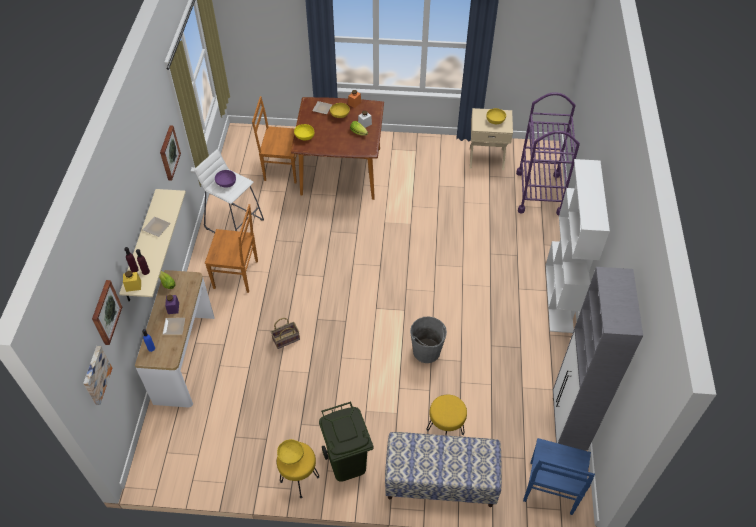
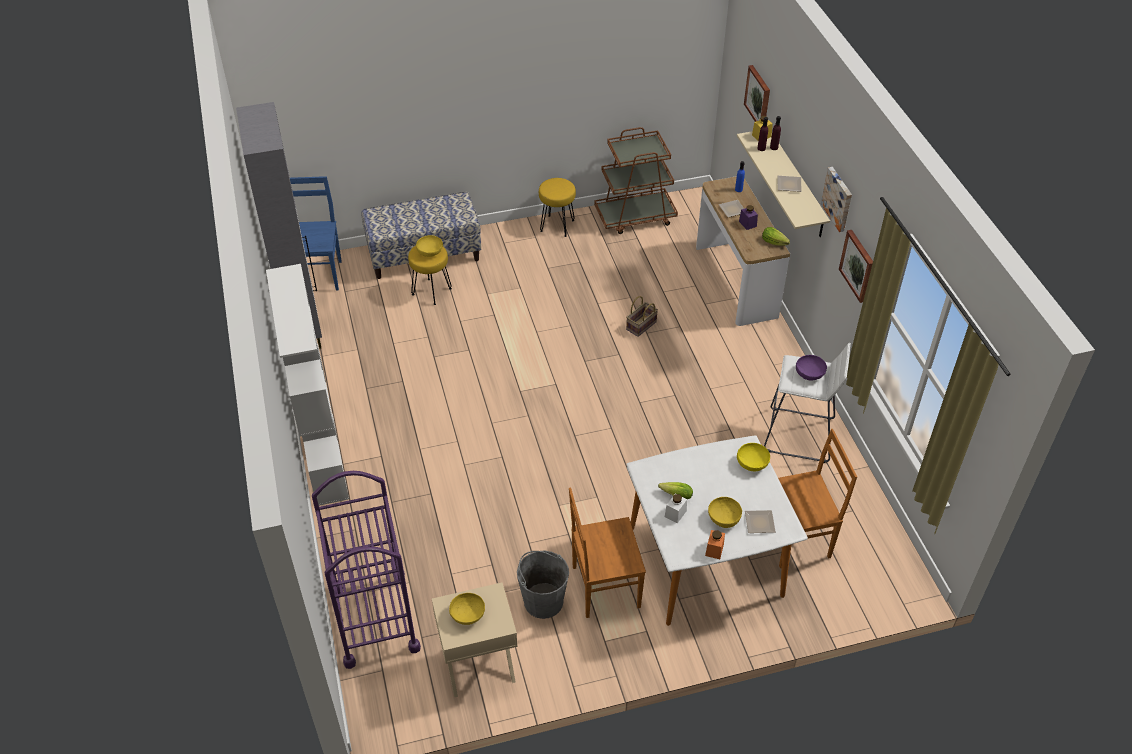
camera: 160 degrees right, 5 degrees down
picture [83,346,112,405] -> picture moved to [821,167,852,232]
brown chair [205,204,258,293] -> brown chair moved to [569,487,646,618]
yellow bowl [277,439,304,464] -> yellow bowl moved to [416,235,443,257]
brown dining table [291,97,384,200] -> white dining table [626,435,808,626]
green trash can [319,401,374,482] -> none
grey bucket [410,317,447,363] -> grey bucket moved to [517,550,569,619]
none -> brown cart [594,127,678,234]

